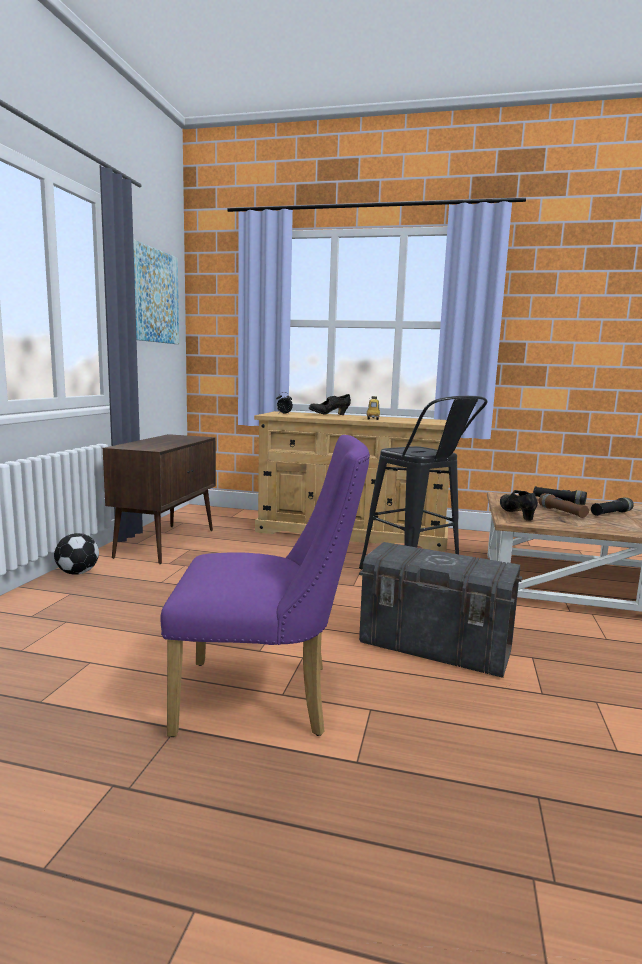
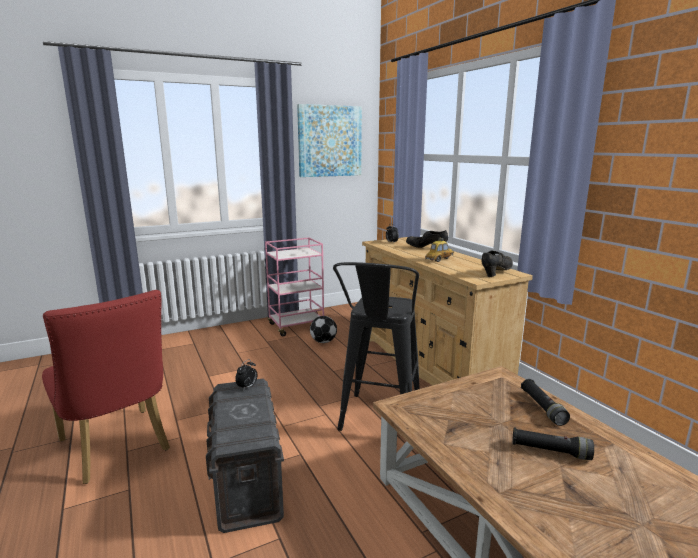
camera: 50 degrees right, 5 degrees up
football [54,533,99,575] -> football moved to [310,316,337,343]
brown cabinet [103,434,216,564] -> pink cart [265,238,324,336]
purple chair [160,435,370,737] -> red chair [42,290,170,484]
black shoe [500,490,538,521] -> black shoe moved to [481,251,513,277]
brown flashlight [539,493,589,518] -> none
none -> alarm clock [235,359,257,391]

